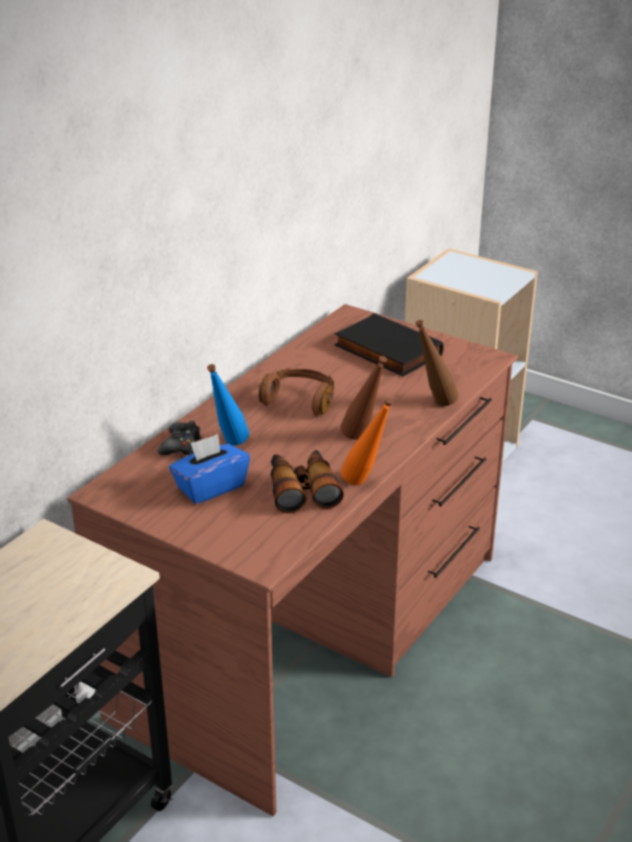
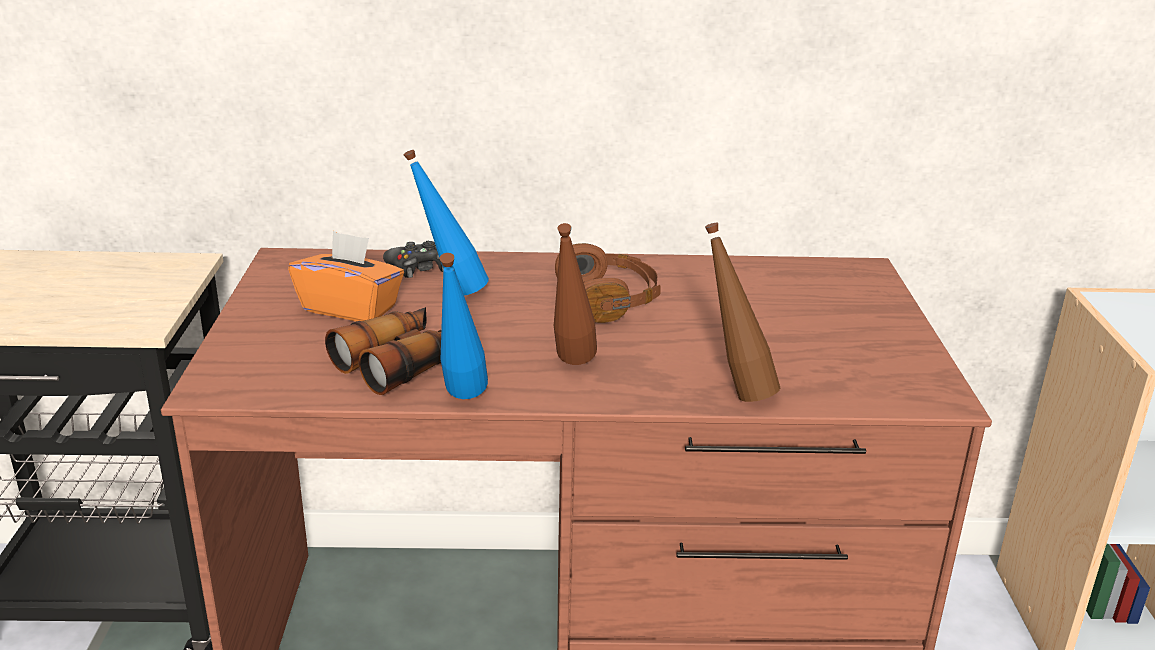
camera: 55 degrees right, 5 degrees down
blue tissue box [169,434,250,504] -> orange tissue box [288,231,404,321]
black book [335,313,444,376] -> none
orange bottle [341,397,393,485] -> blue bottle [440,253,488,399]

